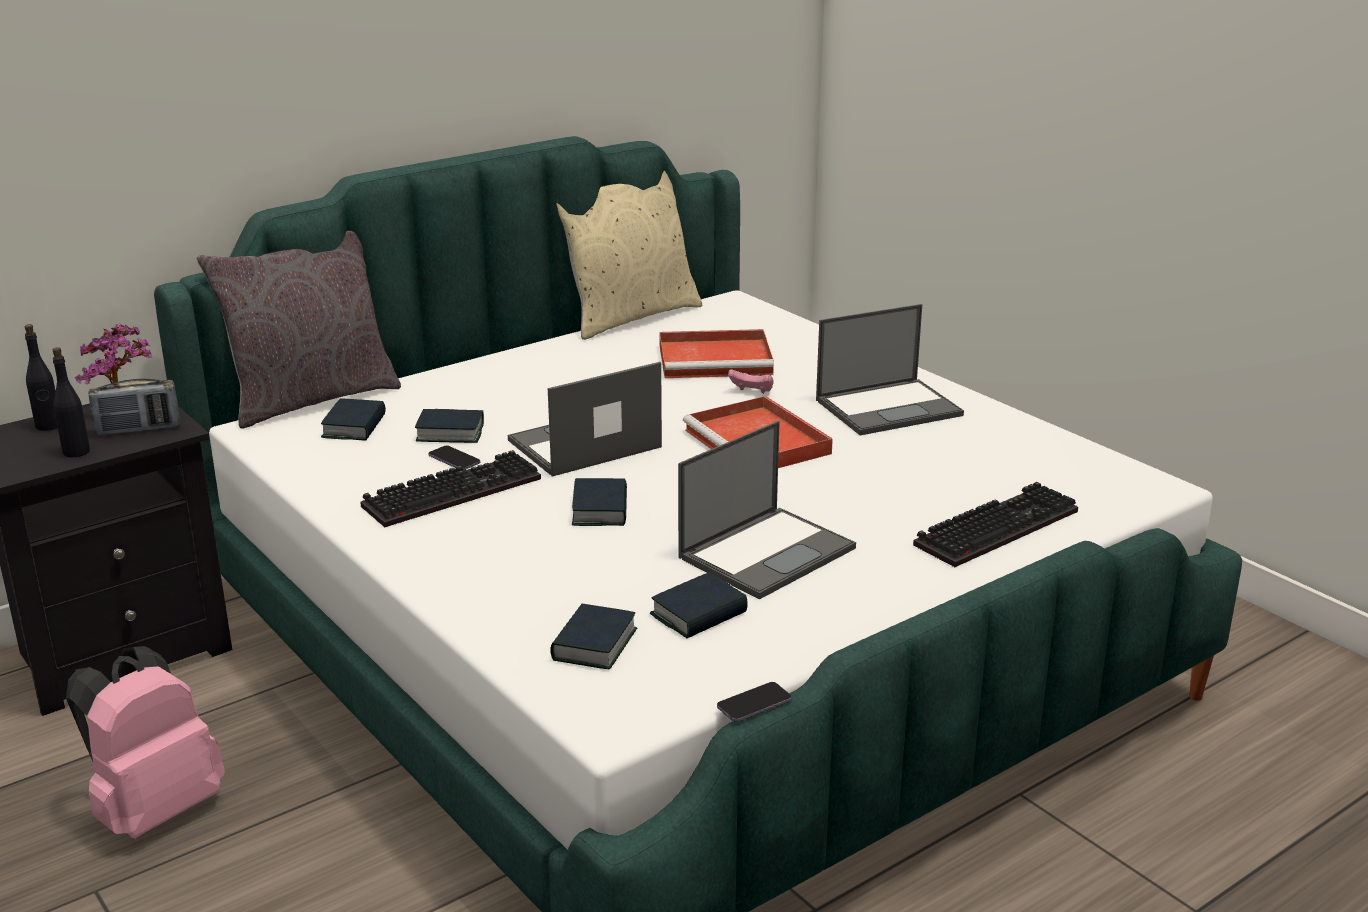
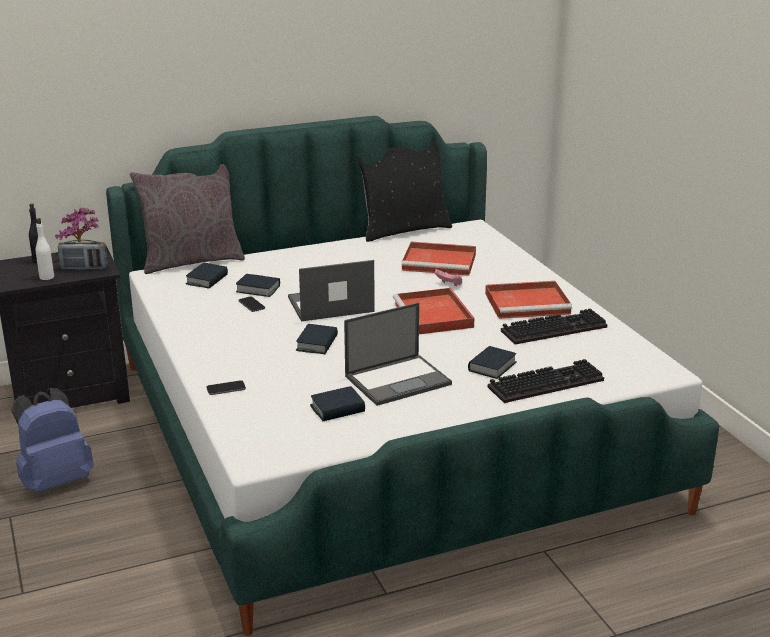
camera: 15 degrees right, 0 degrees up
black bottle [53,347,90,457] -> white bottle [36,218,54,280]
pink backpack [66,646,225,838] -> blue backpack [11,388,94,493]
keyboard [360,450,541,527] -> keyboard moved to [501,309,607,345]
book [550,604,638,669] -> book moved to [468,346,517,379]
beige pillow [557,171,702,340] -> black pillow [358,141,452,242]
phone [717,682,792,722] -> phone moved to [207,380,246,395]
laptop [816,304,964,435] -> red tray [485,281,572,319]

